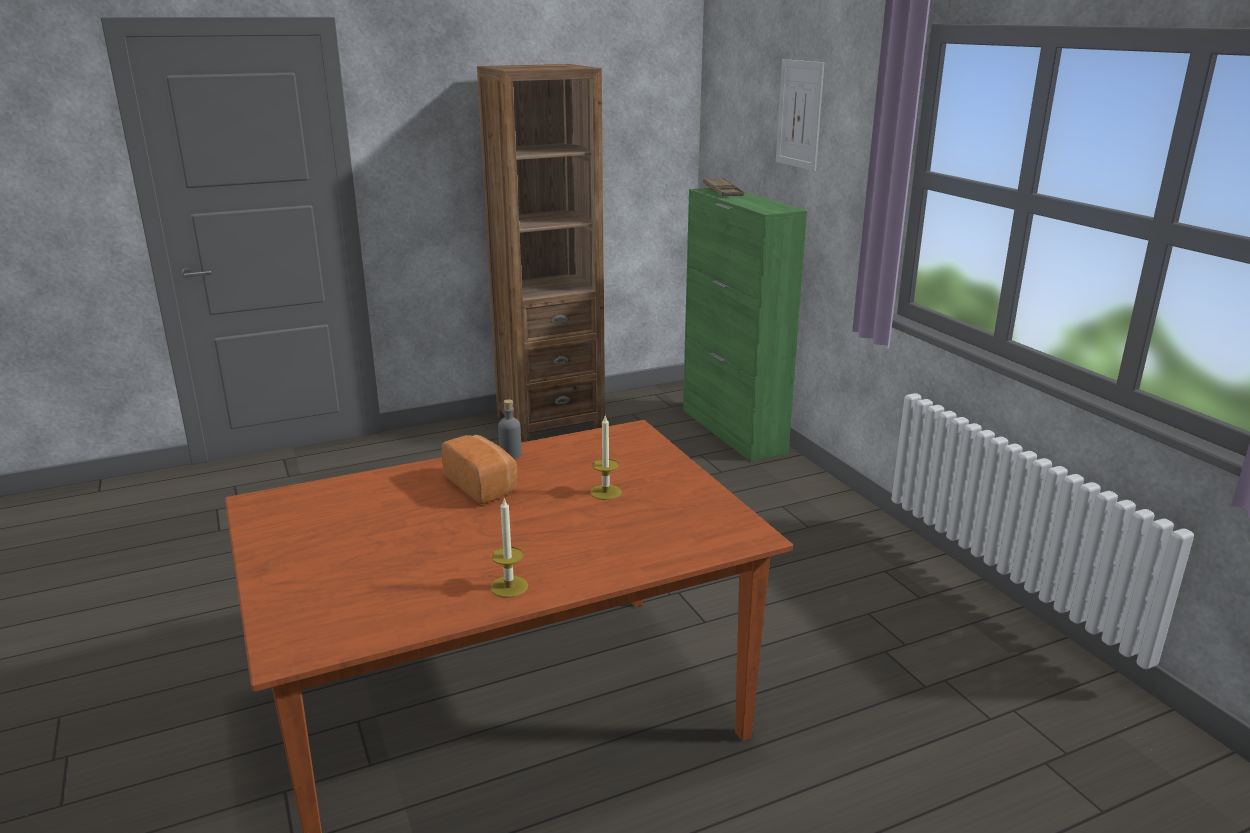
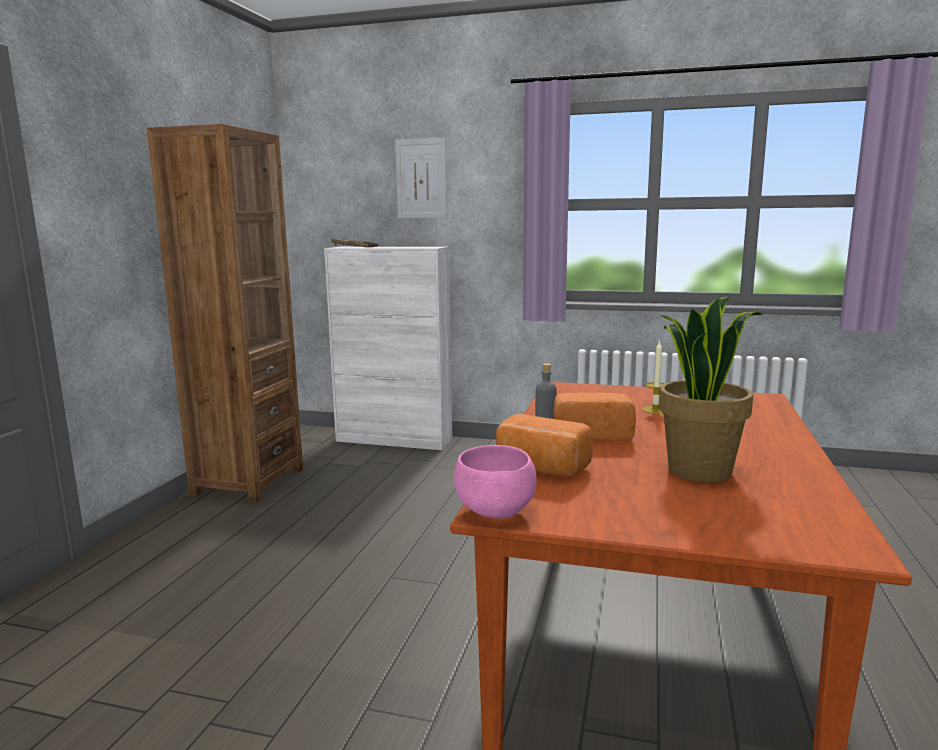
camera: 50 degrees left, 10 degrees down
candle [490,499,528,598] -> none
green cabinet [683,188,807,461] -> white cabinet [324,247,452,450]
none -> pink bowl [454,445,536,519]
none -> bread [496,414,593,477]
none -> potted plant [659,296,763,483]

